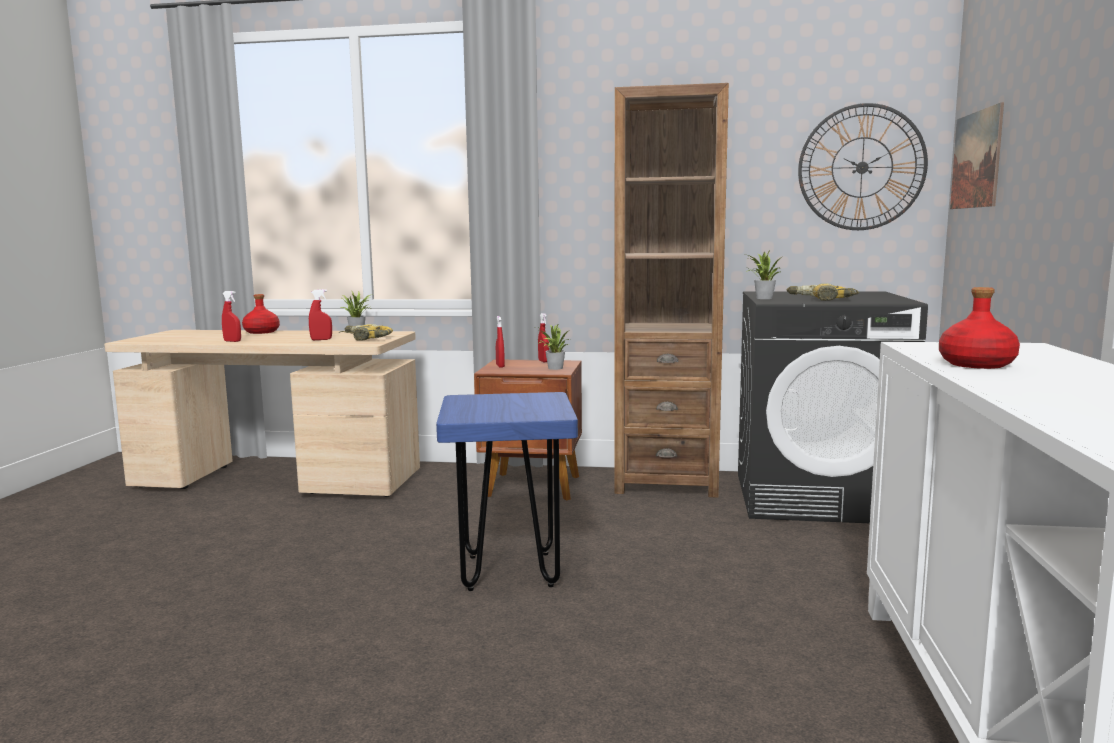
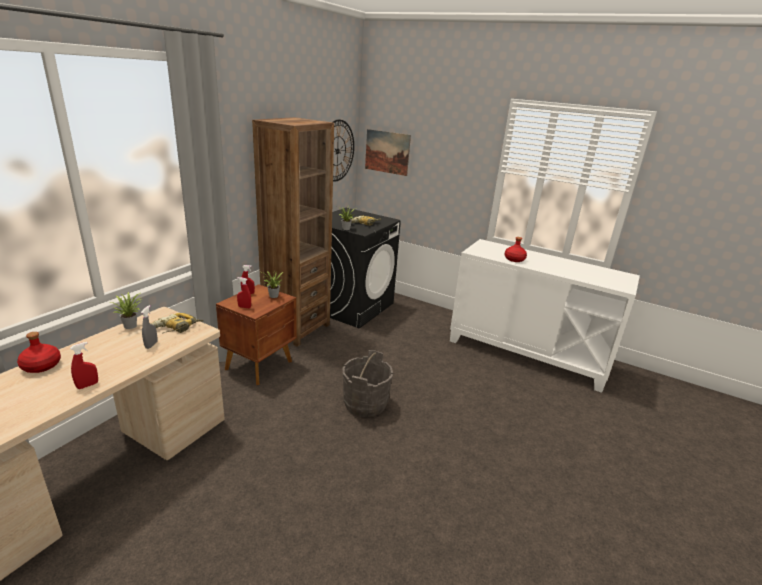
camera: 70 degrees left, 15 degrees up
red spray bottle [309,289,332,340] -> grey spray bottle [141,305,158,349]
blue stool [436,392,578,591] -> grey bucket [342,350,393,417]

